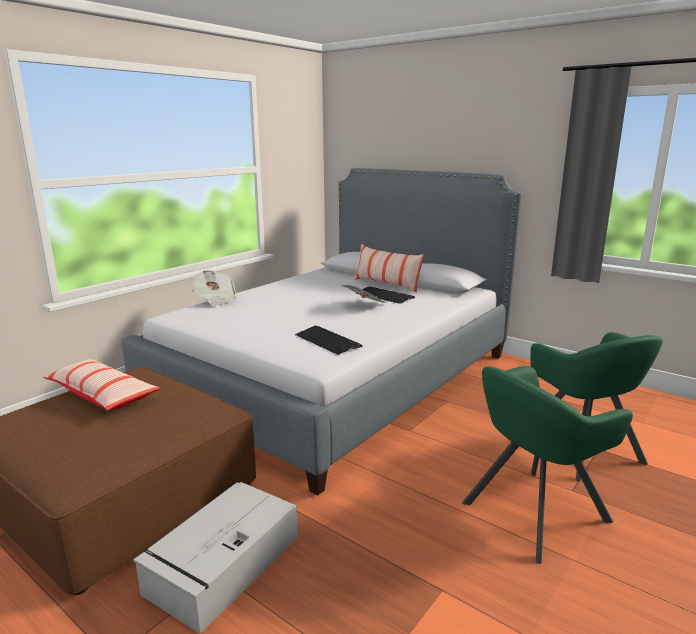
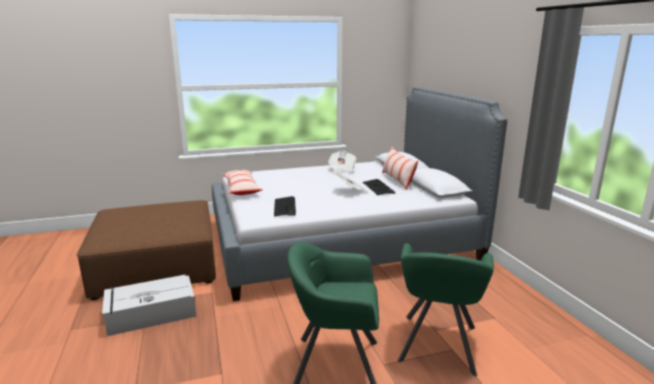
camera: 35 degrees right, 0 degrees up
pillow [43,359,160,411] -> pillow moved to [222,170,262,195]
newspaper [192,270,236,306] -> newspaper moved to [328,150,357,174]

